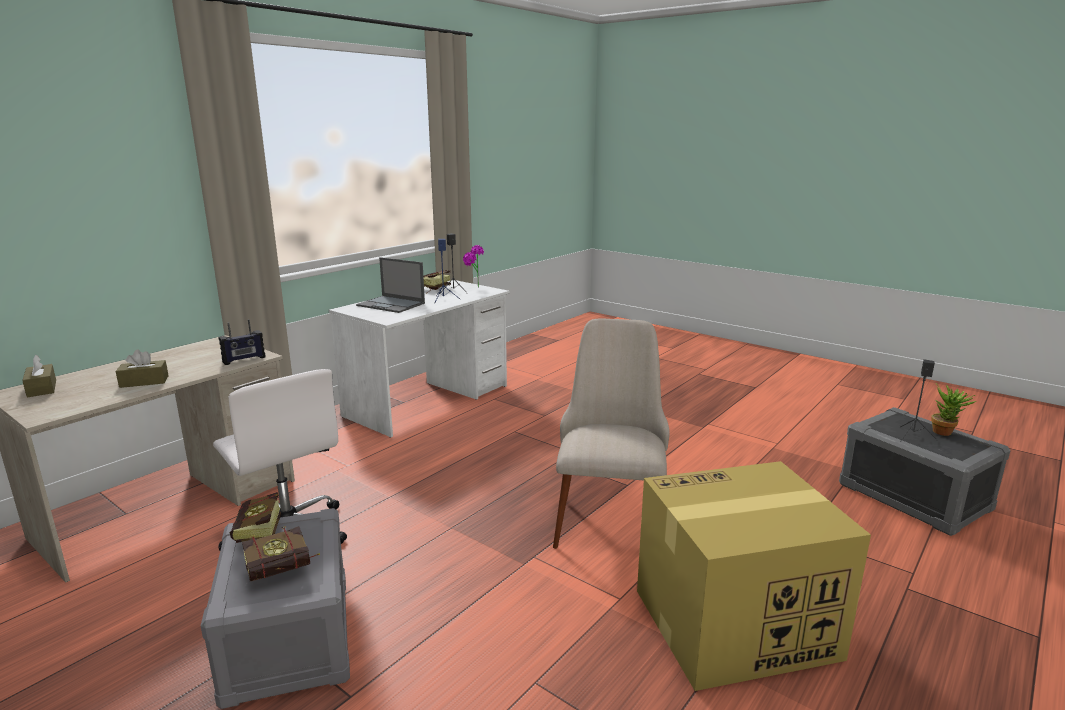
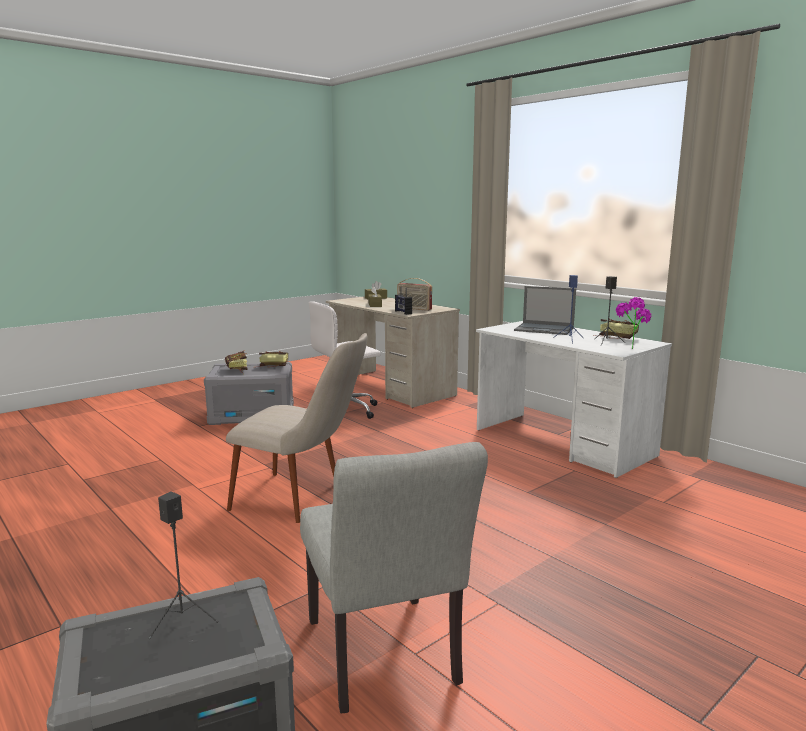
camera: 100 degrees right, 5 degrees down
laptop [356,257,425,313] -> laptop turned 105 degrees counterclockwise [514,286,576,335]
cardboard box [637,461,871,691] -> none
potted plant [931,384,976,436] -> none
none -> grey chair [300,442,488,714]
none -> radio [397,278,432,311]

